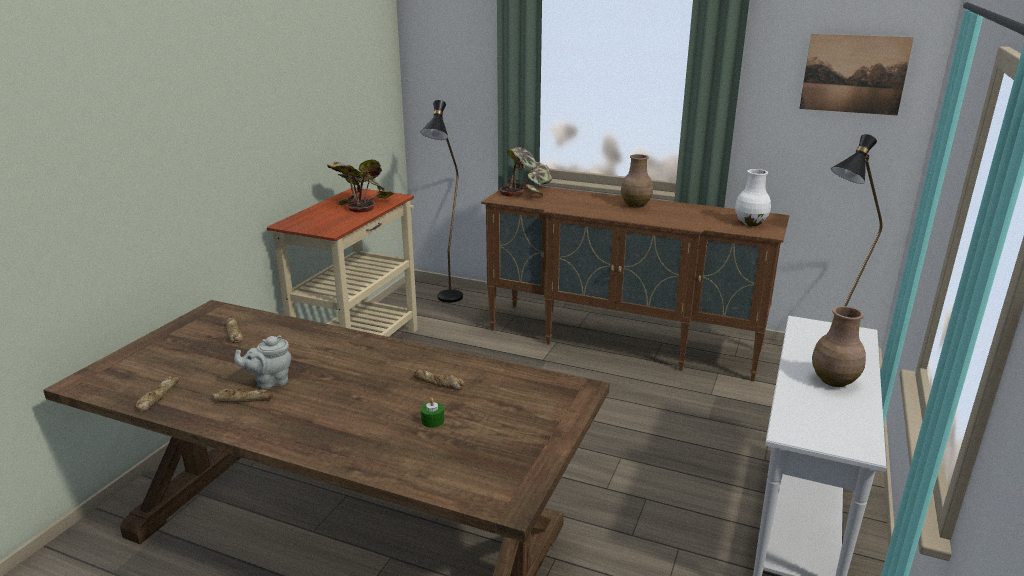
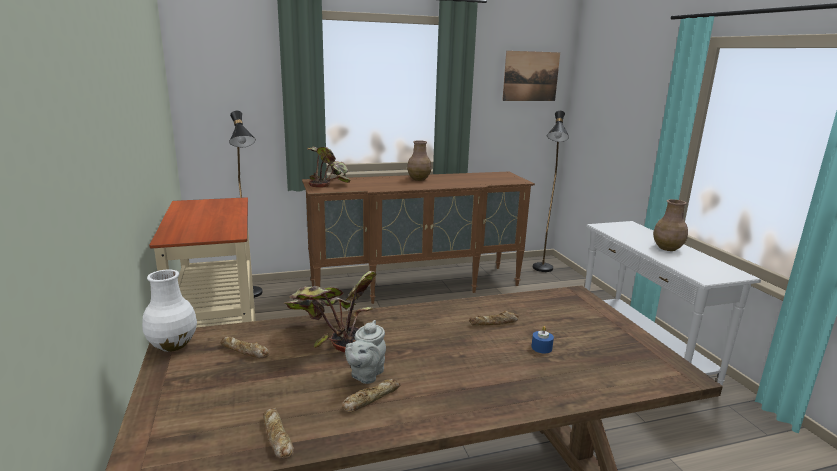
camera: 40 degrees left, 5 degrees down
potted plant [327,159,395,212] -> potted plant moved to [284,271,376,352]
green candle [421,398,444,428] -> blue candle [531,326,554,353]
white vase [735,169,771,226] -> white vase moved to [142,270,197,352]

